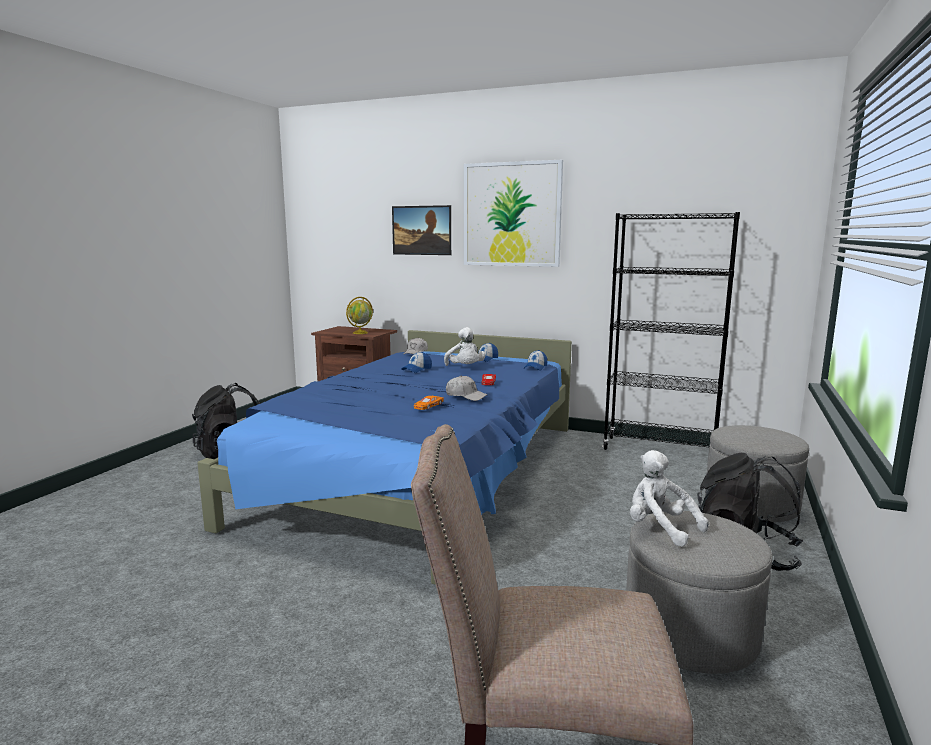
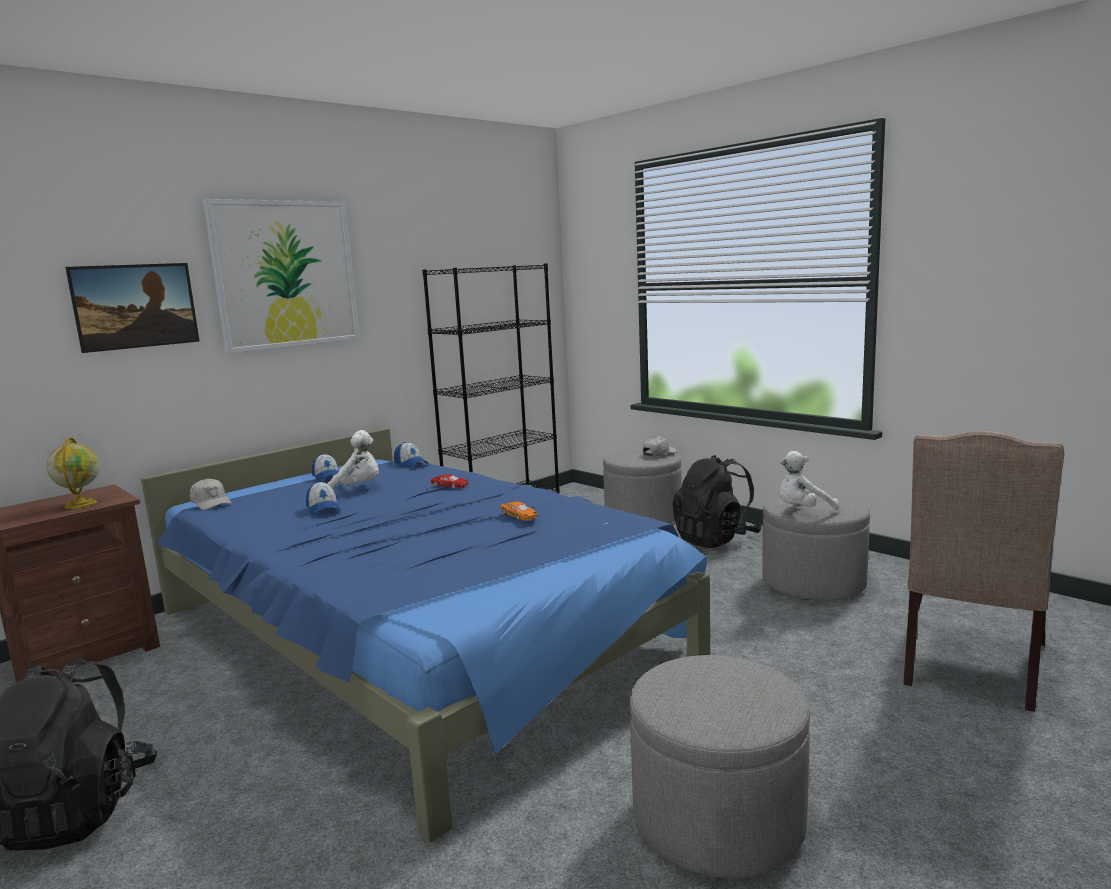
camera: 65 degrees left, 0 degrees up
white cap [446,376,487,401] -> white cap moved to [643,436,677,456]
none -> grey ottoman [630,655,810,879]

